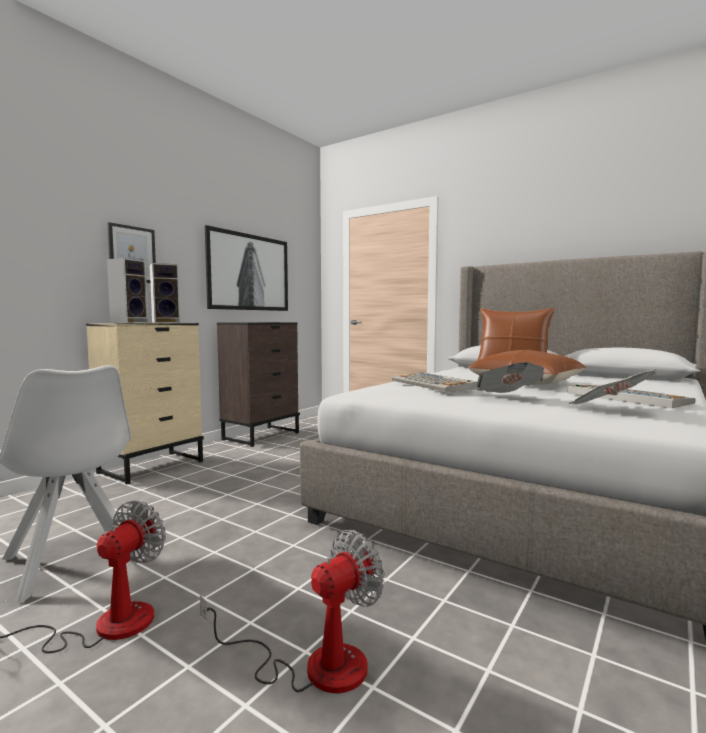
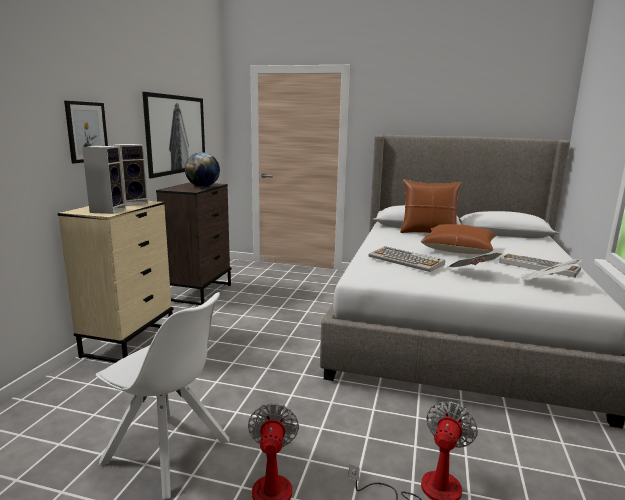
camera: 20 degrees left, 10 degrees up
none -> globe [185,152,220,187]

